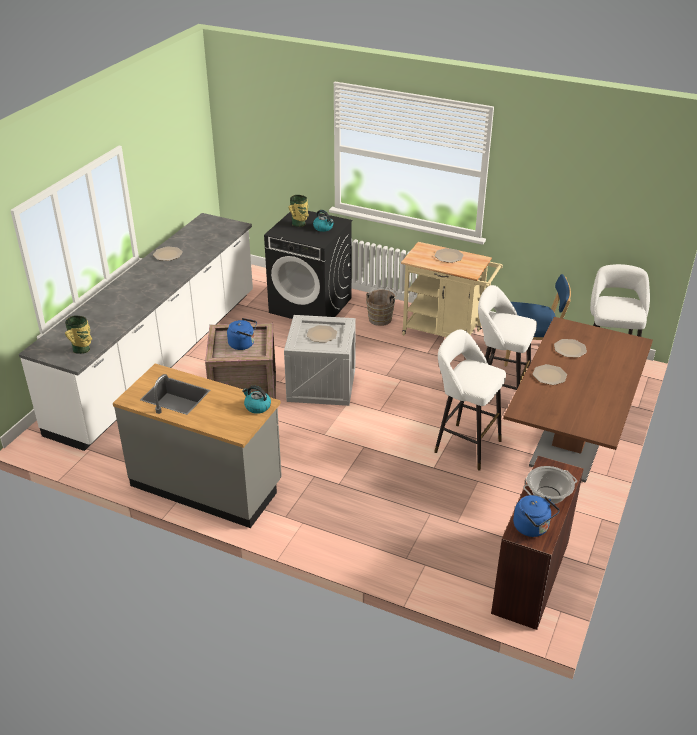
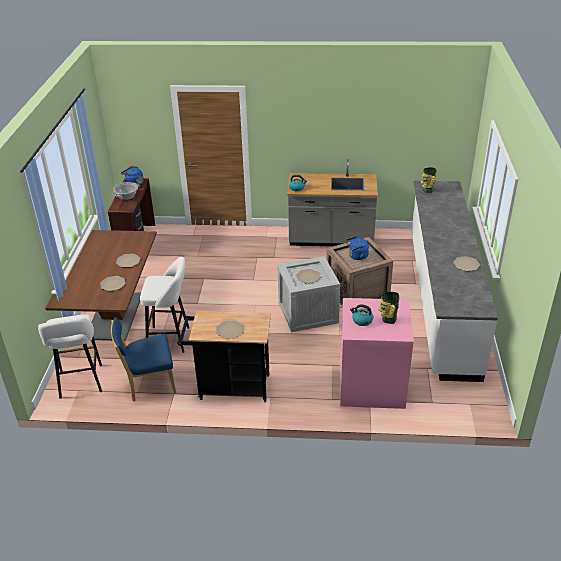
camera: 160 degrees right, 0 degrees up
black washing machine [264,211,352,319] -> pink washing machine [340,298,414,409]
brown bucket [366,287,397,326] -> none
beige cart [401,242,503,337] -> black cart [177,311,271,402]
white stool [434,329,506,471] -> none

